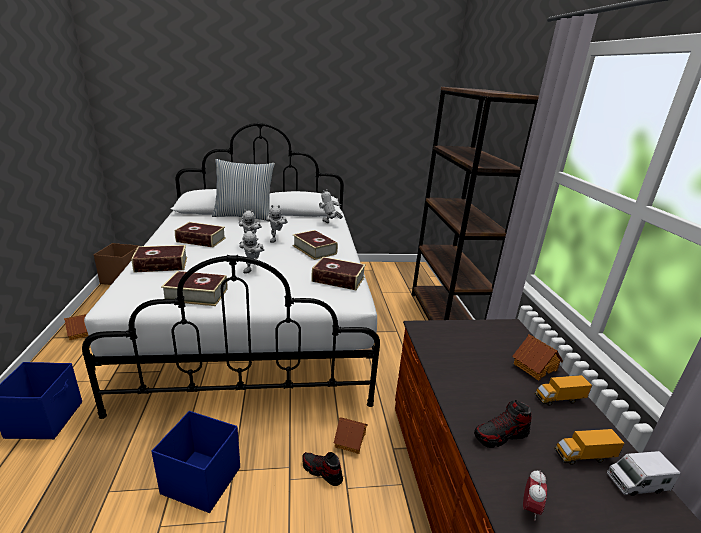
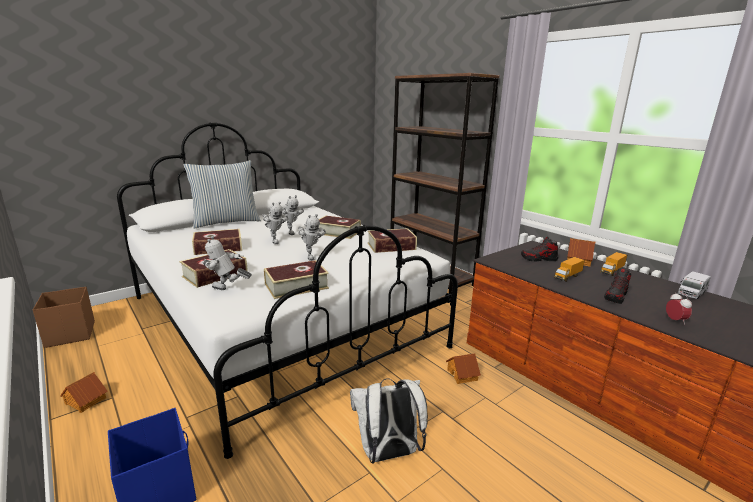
camera: 30 degrees left, 5 degrees down
blue storage box [151,411,240,513] -> white backpack [350,378,428,464]
shoe [303,452,343,486] -> shoe moved to [521,237,558,261]
toy robot [319,189,343,223] -> toy robot moved to [202,236,252,290]
toy truck [554,429,625,465] -> toy truck moved to [554,257,585,282]

